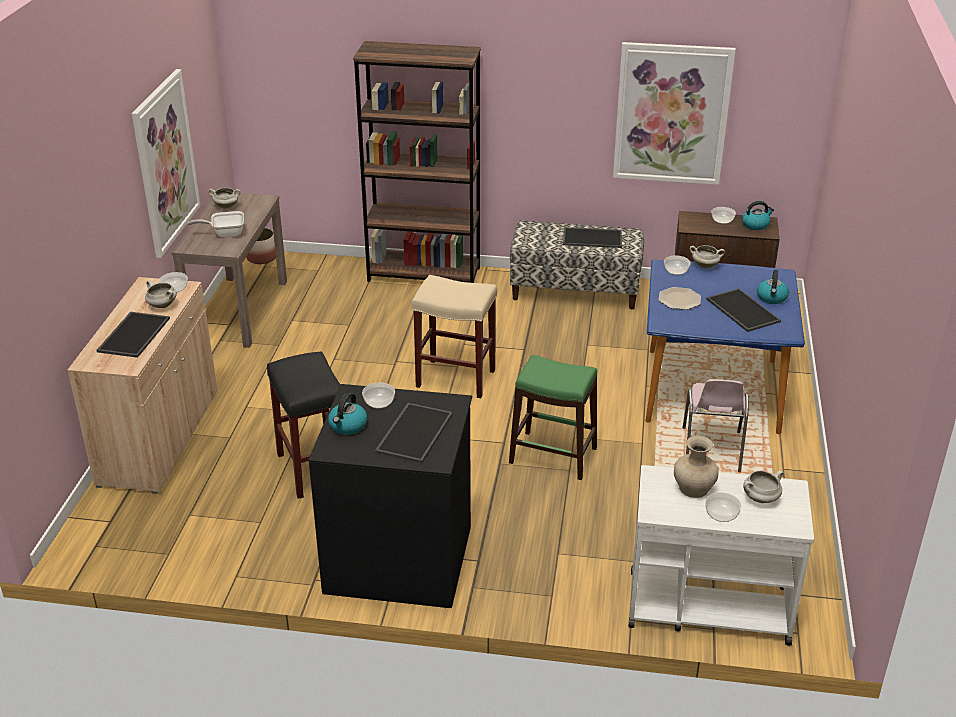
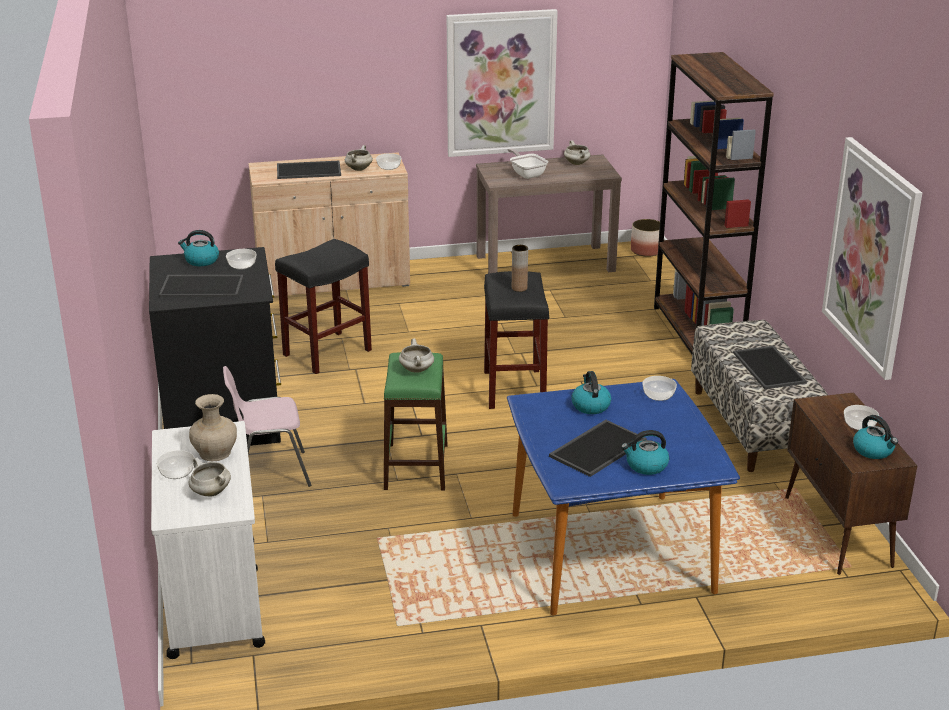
camera: 70 degrees right, 5 degrees down
beige stool [412,275,497,398] -> black stool [484,271,550,409]
plate [659,287,701,310] -> kettle [571,371,611,414]
pink chair [683,379,749,472] -> pink chair moved to [223,366,311,487]
white cooking pot [690,245,725,268] -> white cooking pot moved to [399,339,434,373]
none -> brown vase [512,245,528,292]

